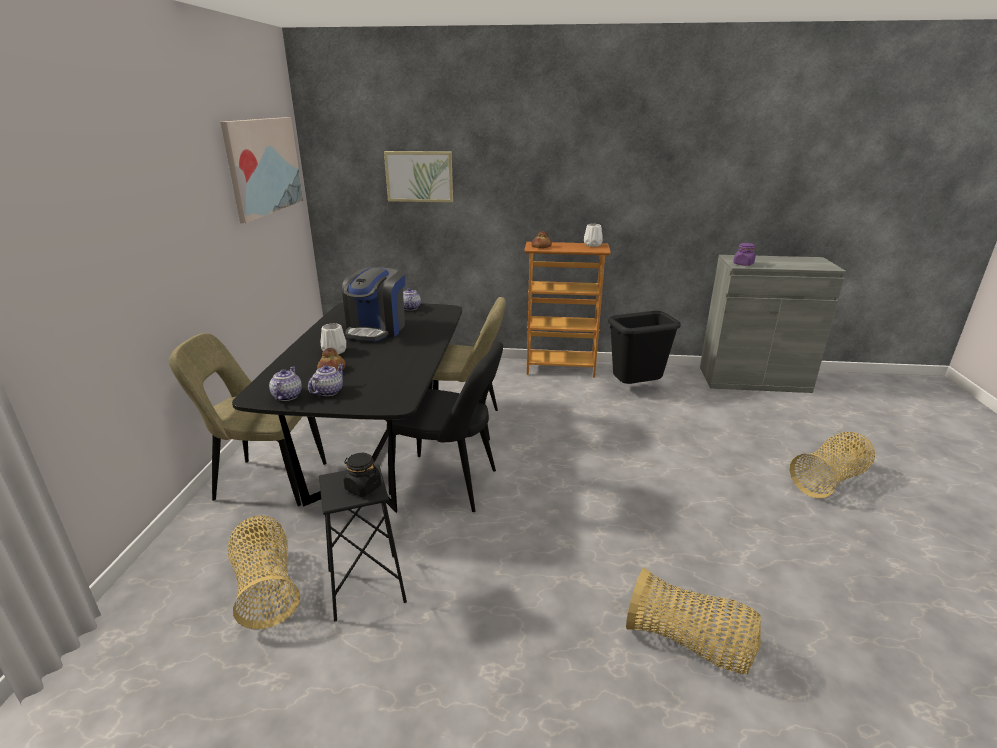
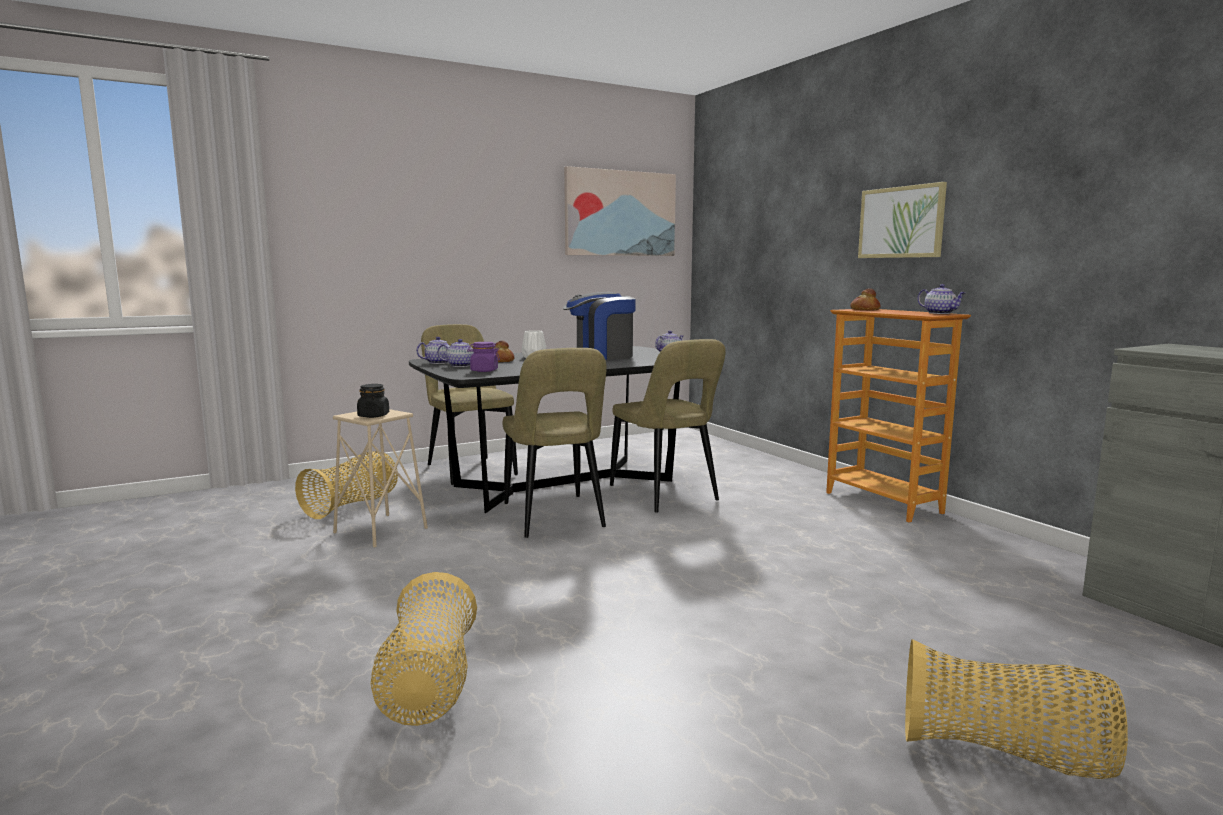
camera: 55 degrees right, 15 degrees down
black stool [319,464,407,621] -> beige stool [333,409,428,548]
picture [384,151,453,202] -> picture moved to [858,182,947,258]
black chair [387,341,503,512] -> beige chair [502,348,607,538]
white vase [584,224,603,247] -> teapot [918,284,966,314]
black trash can [608,311,681,384] -> none
purple jar [733,243,756,266] -> purple jar moved to [467,342,500,372]

